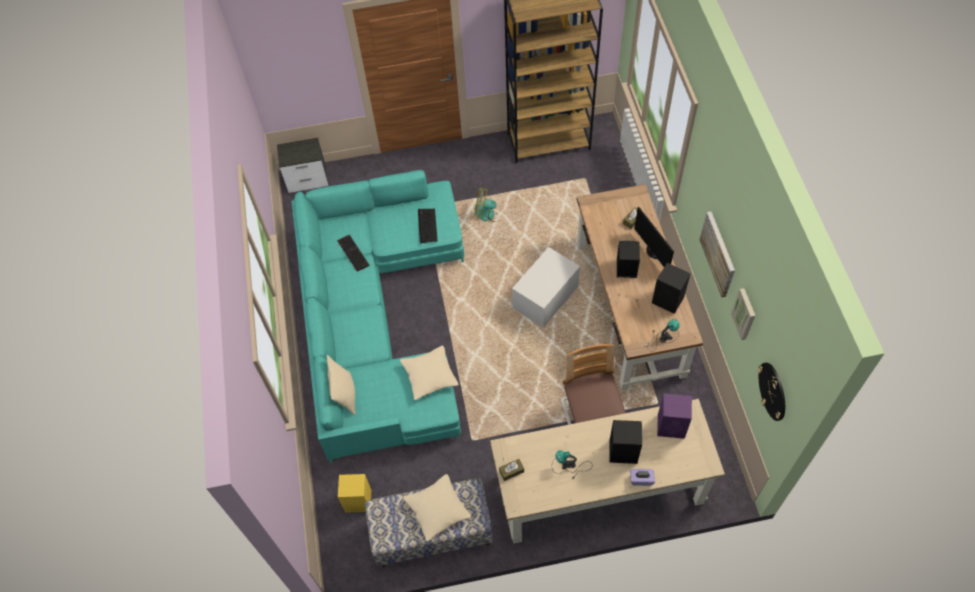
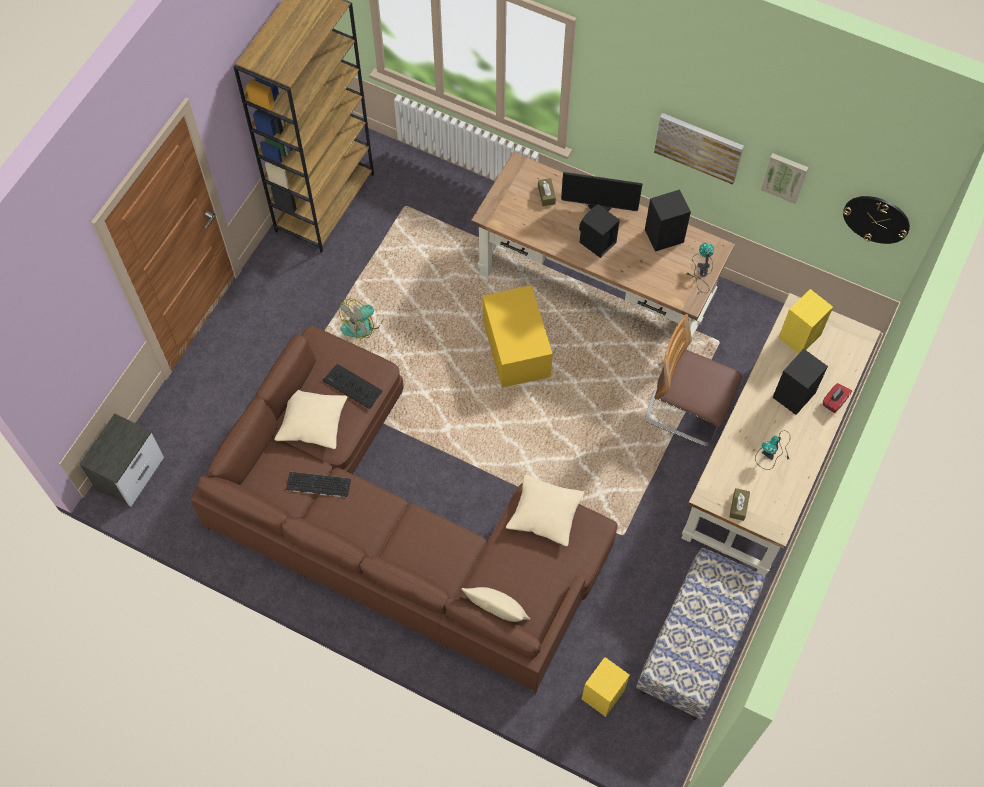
camera: 55 degrees left, 5 degrees up
turquoise sofa [291,170,464,463] -> brown sofa [190,326,618,695]
beige pillow [403,474,471,541] -> beige pillow moved to [274,390,347,449]
white storage box [512,247,580,328] -> yellow storage box [482,285,553,388]
purple tissue box [630,469,655,486] -> red tissue box [822,383,852,413]
purple speaker [657,394,692,439] -> yellow speaker [778,289,833,354]

